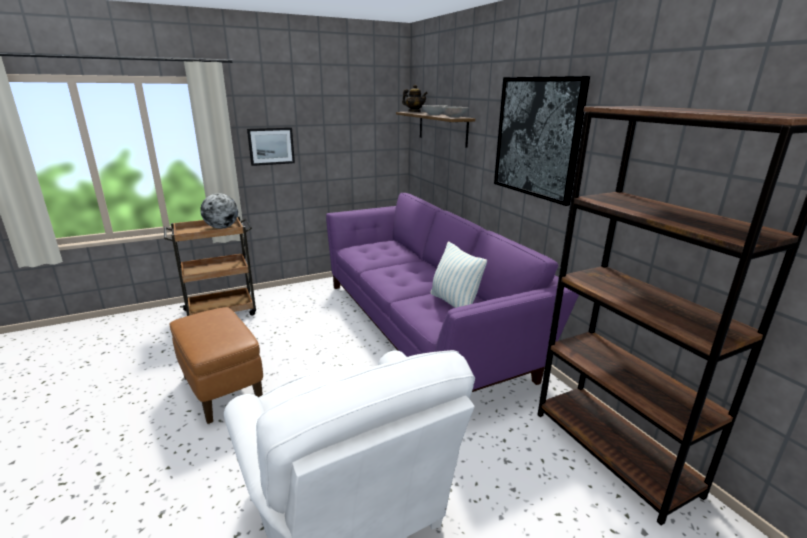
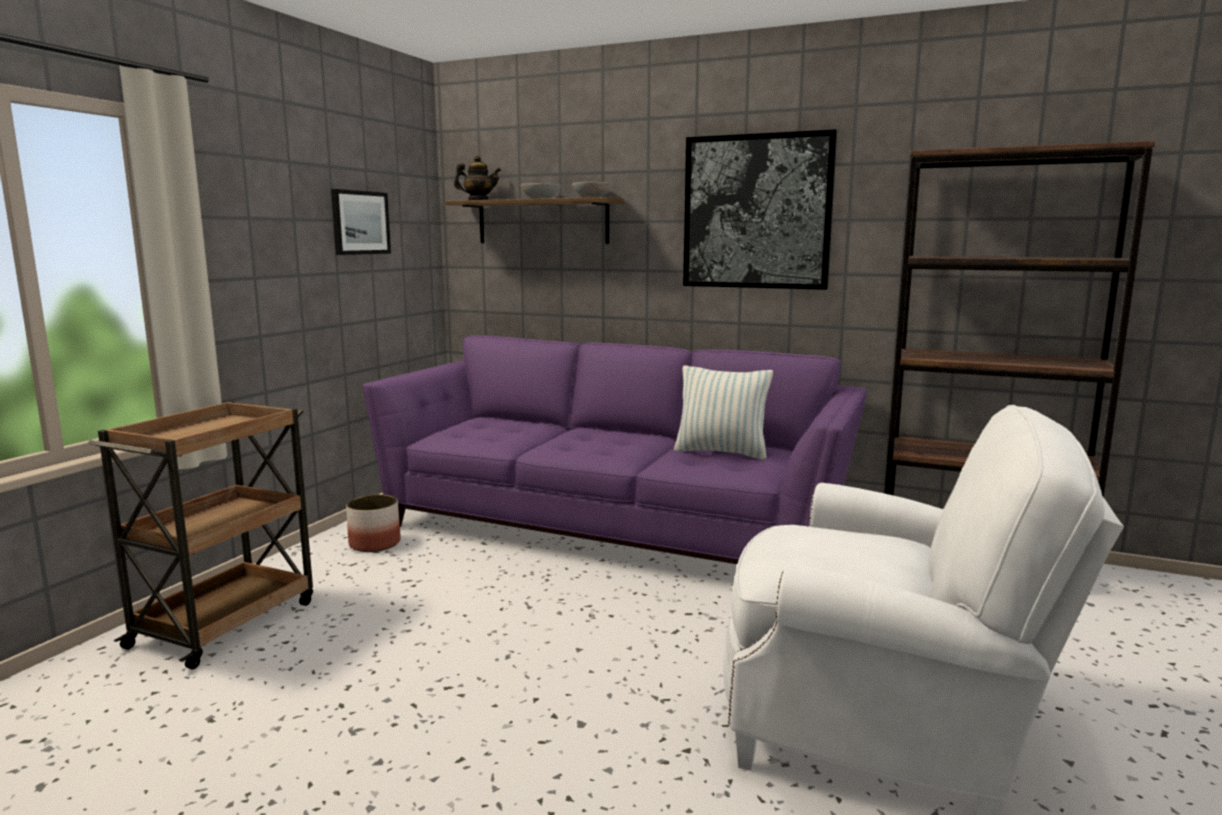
camera: 40 degrees left, 10 degrees down
brown ottoman [170,307,263,424] -> none
globe [200,193,238,229] -> none
picture [247,127,295,166] -> picture moved to [331,189,391,255]
none -> planter [346,494,400,552]

